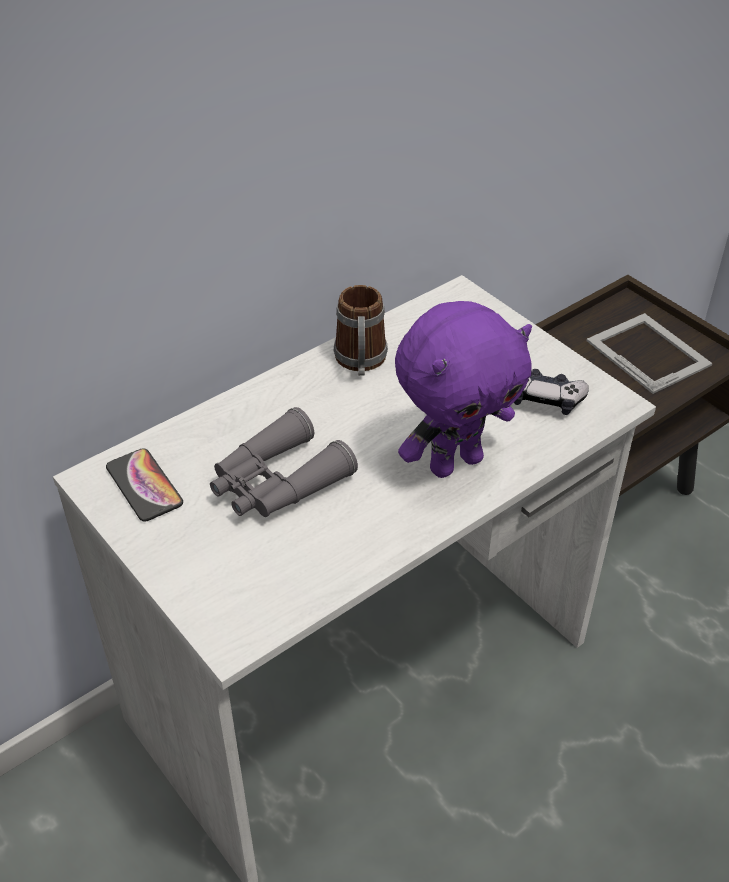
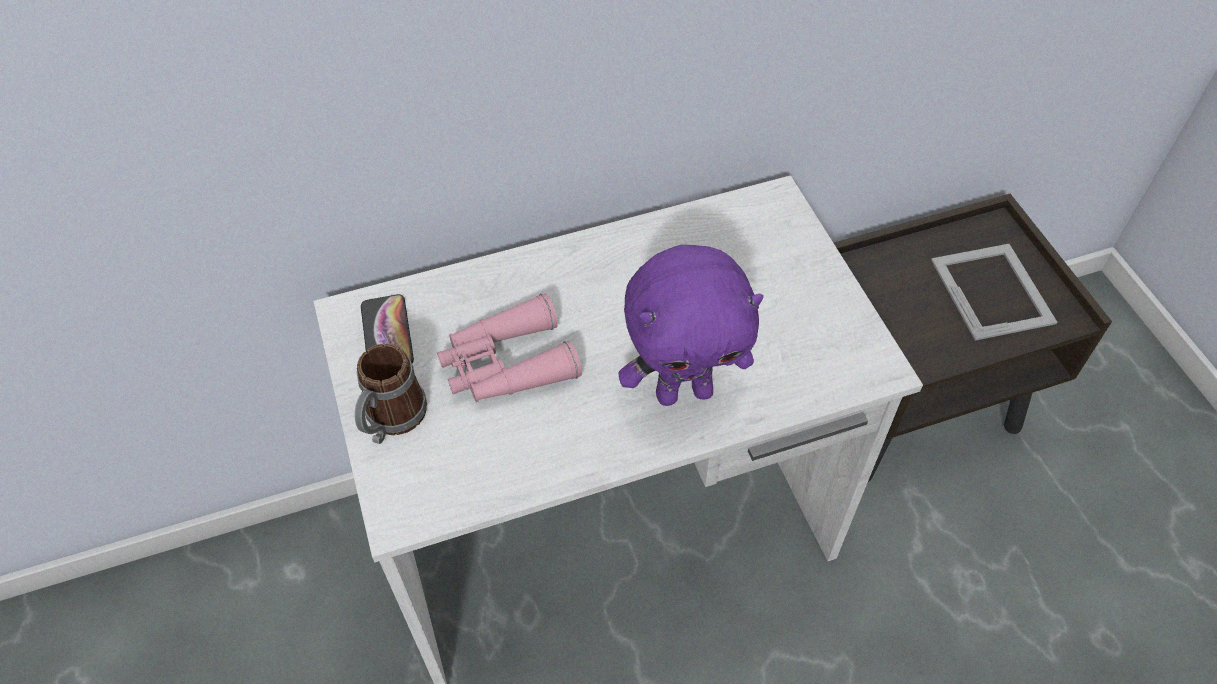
camera: 20 degrees right, 10 degrees up
grey binoculars [210,407,358,517] -> pink binoculars [437,293,582,402]
mug [334,285,388,376] -> mug moved to [354,343,427,444]
game controller [514,369,589,415] -> none

